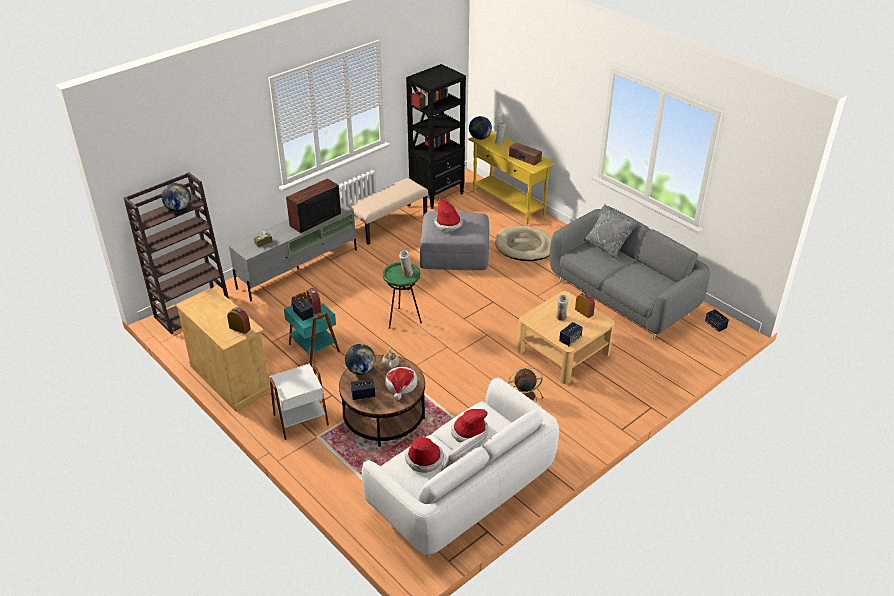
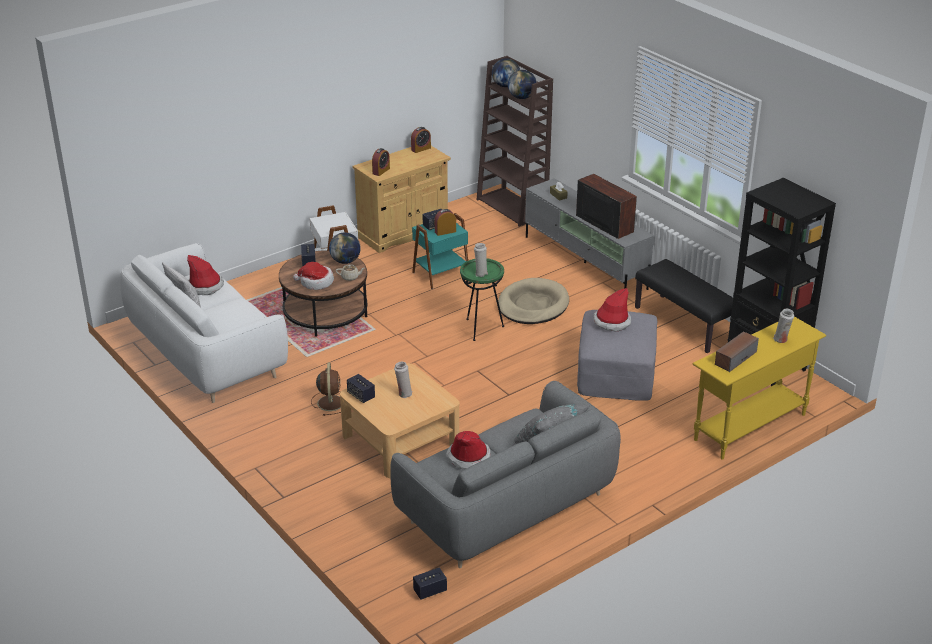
camera: 95 degrees right, 5 degrees down
beige bench [347,178,428,245] -> black bench [635,259,733,353]
hat [451,409,489,443] -> hat moved to [446,431,491,470]
globe [469,116,492,140] -> globe moved to [492,58,520,87]
beige dog bed [495,226,552,261] -> beige dog bed moved to [498,278,569,324]
alarm clock [575,292,595,318] -> alarm clock moved to [411,127,431,153]

